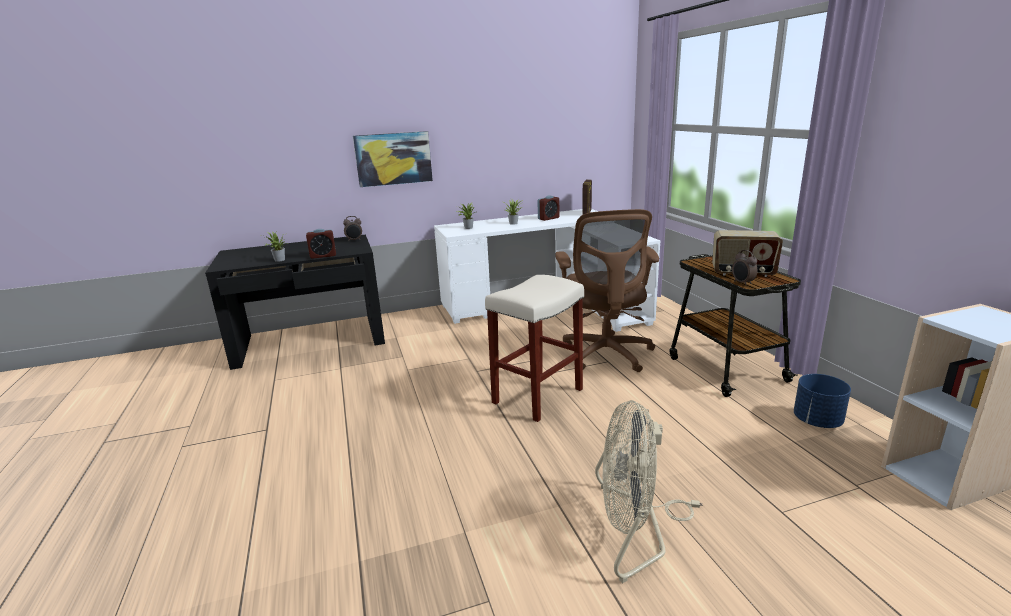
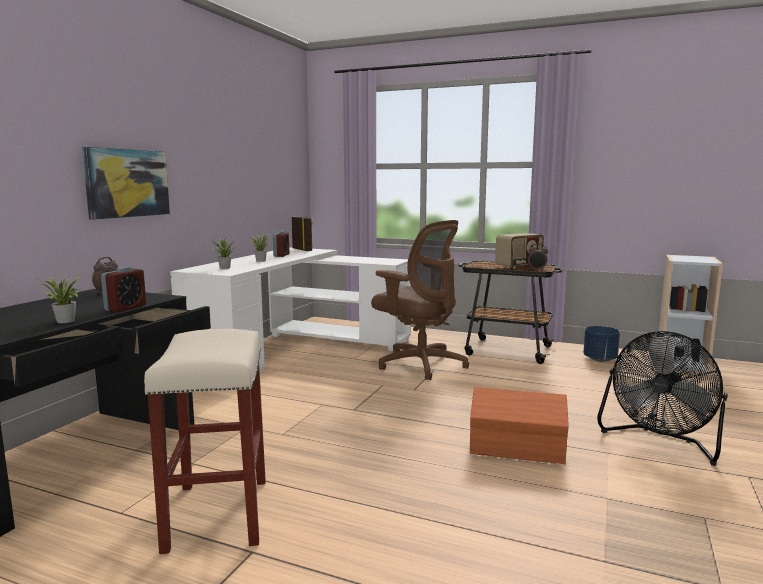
camera: 50 degrees left, 10 degrees down
beige stool [485,275,584,422] -> beige stool moved to [144,329,266,554]
beige fan [595,400,702,583] -> black fan [597,331,728,466]
none -> orange storage box [470,387,569,464]

